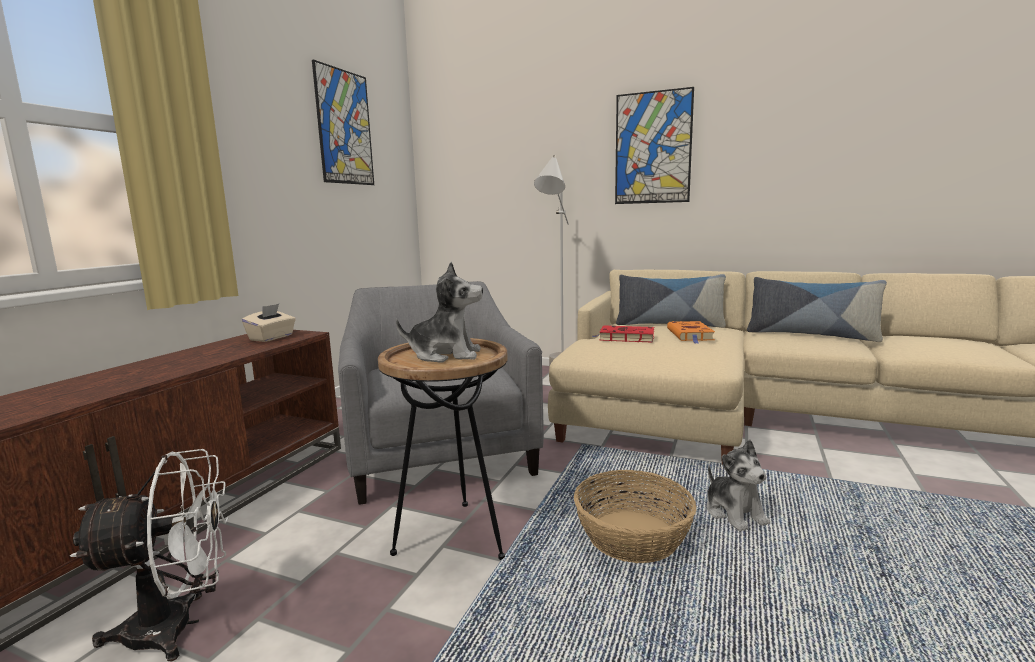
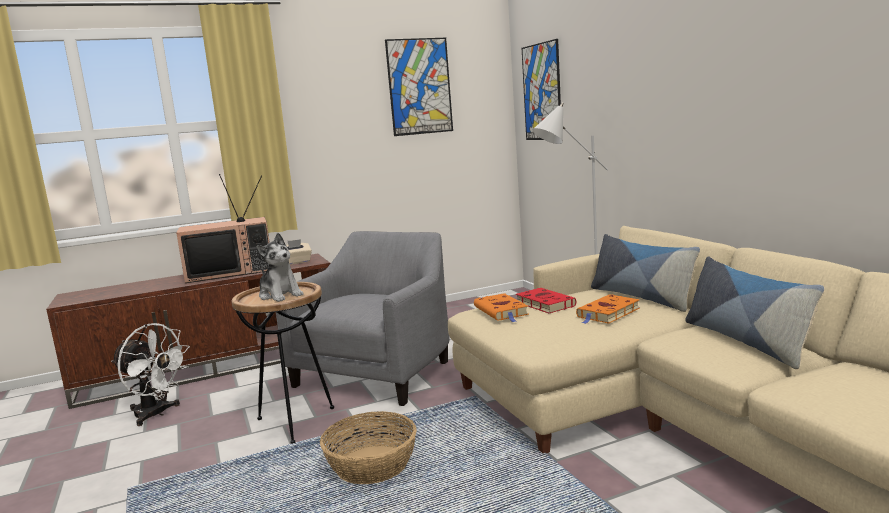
camera: 45 degrees right, 0 degrees up
picture [615,87,694,204] -> picture moved to [522,39,561,140]
plush toy [706,439,770,532] -> none
none -> television [176,174,270,283]
none -> orange book [474,293,529,322]

